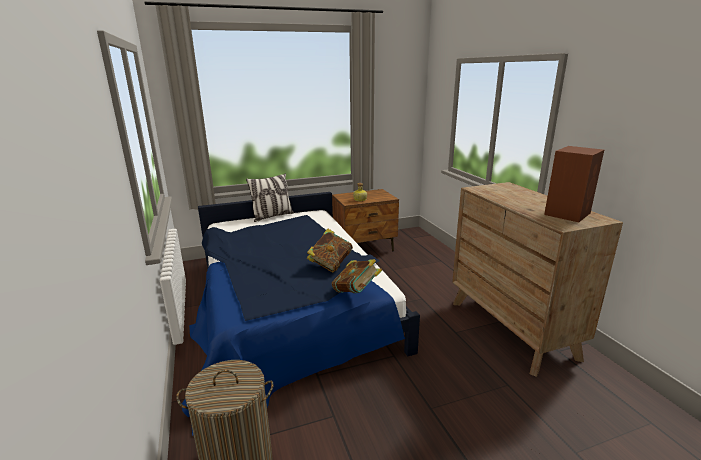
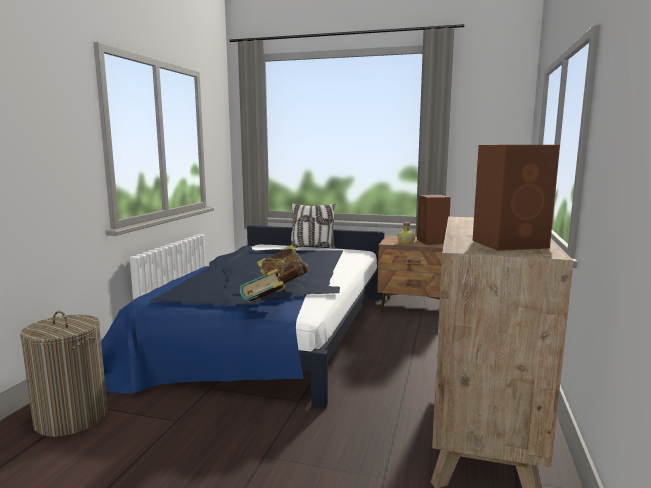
camera: 35 degrees right, 10 degrees down
none -> brown speaker [417,195,451,245]

